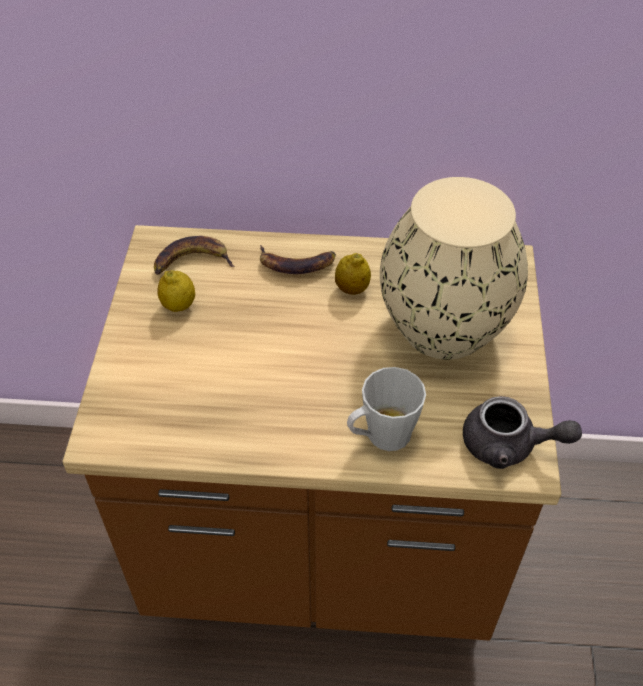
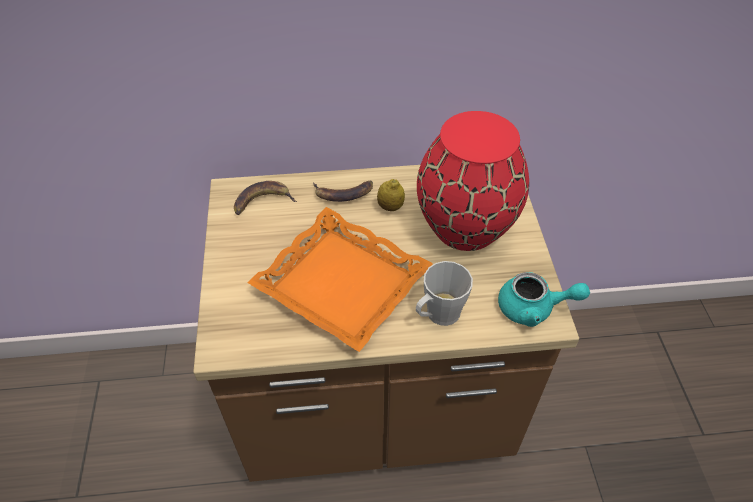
camera: 10 degrees left, 0 degrees up
lemon [157,270,195,312] -> none
beige vase [380,177,528,360] -> red vase [417,111,529,251]
grey teapot [463,396,582,469] -> turquoise teapot [498,272,590,327]
none -> orange tray [247,207,433,352]

